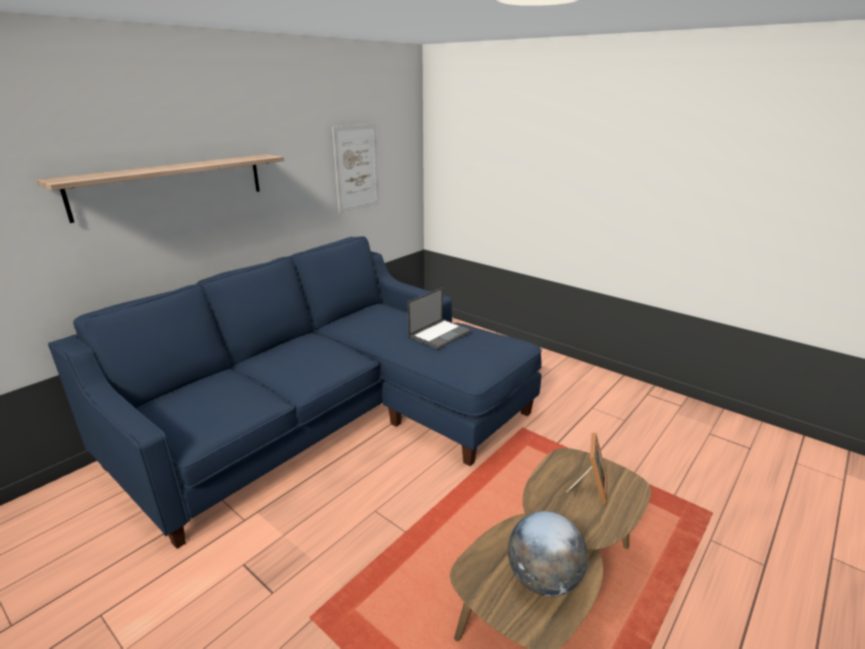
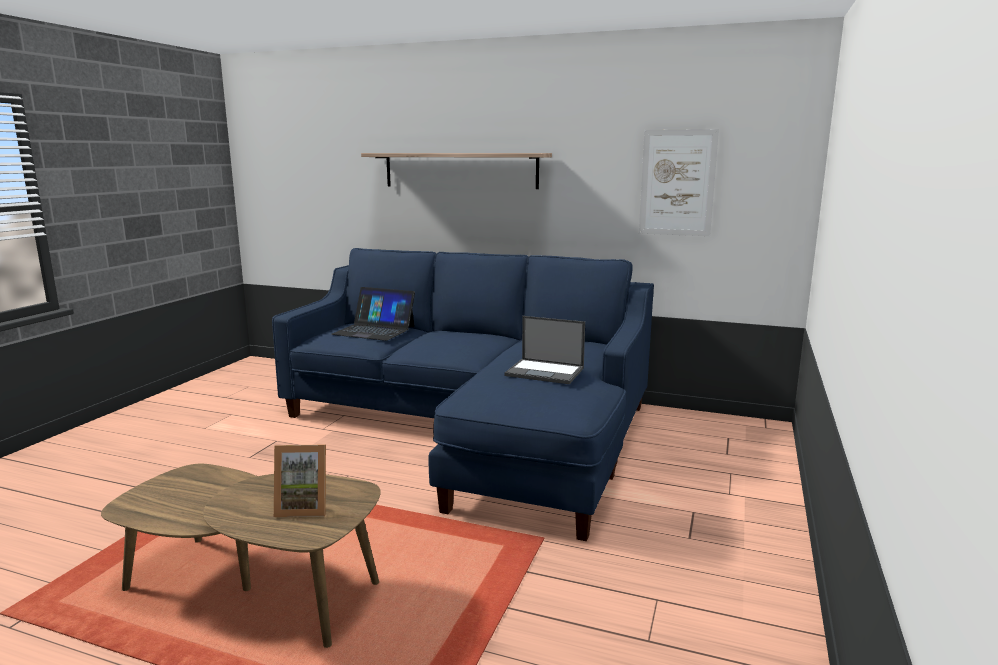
camera: 70 degrees right, 10 degrees down
globe [508,511,588,597] -> none
none -> laptop [332,287,415,341]

